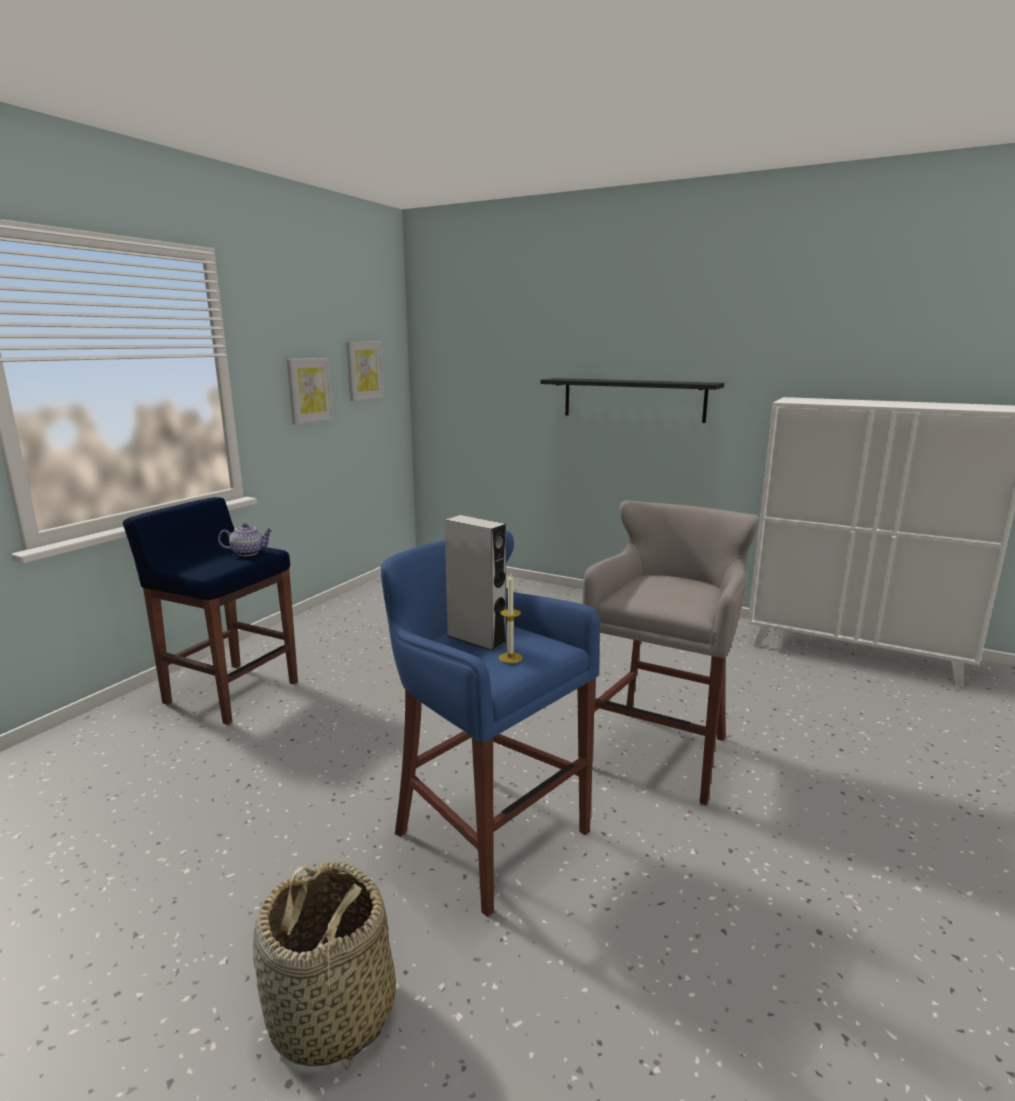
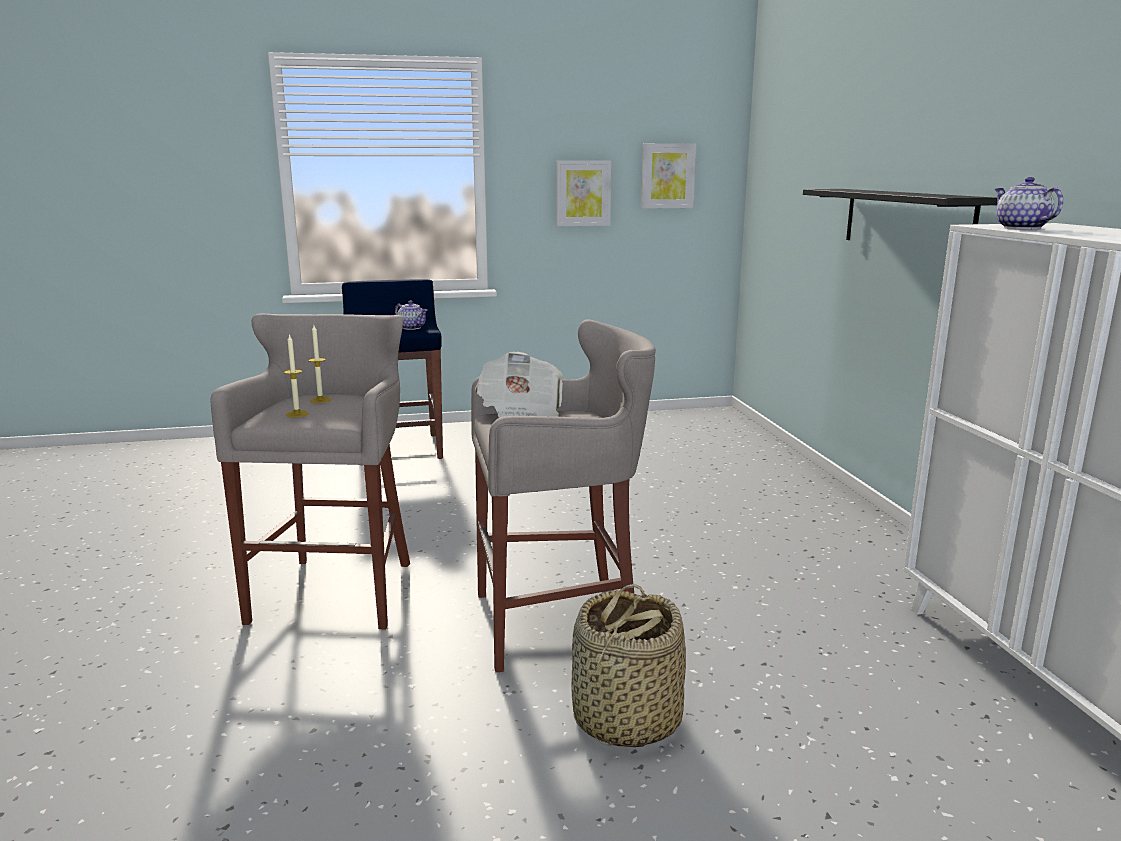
camera: 50 degrees right, 0 degrees up
basket [253,861,396,1069] -> basket moved to [571,584,686,747]
blue stool [381,531,600,917] -> grey stool [211,313,410,629]
grey speaker [445,515,507,651] -> candle [308,325,331,403]
none -> newspaper [475,352,563,418]
none -> teapot [994,177,1063,229]

